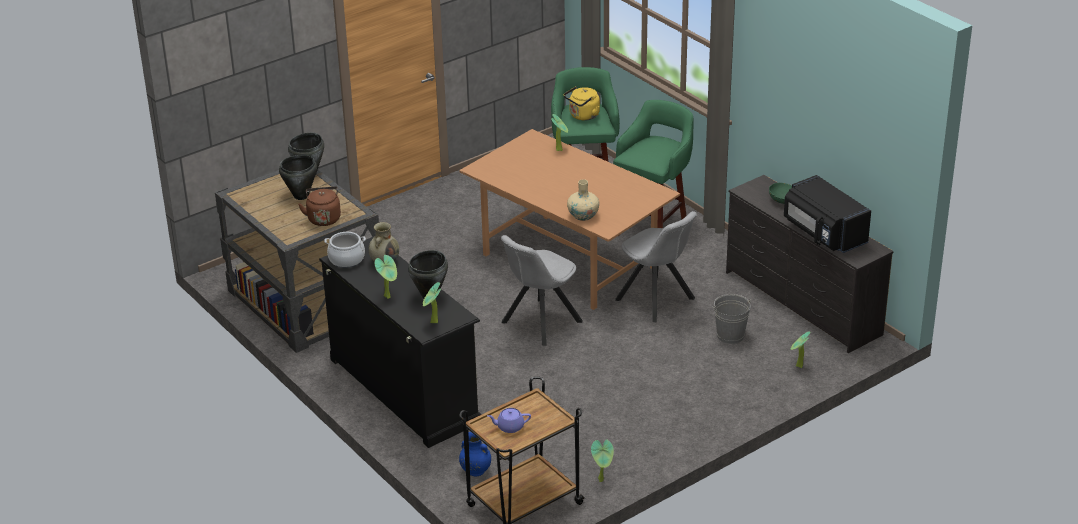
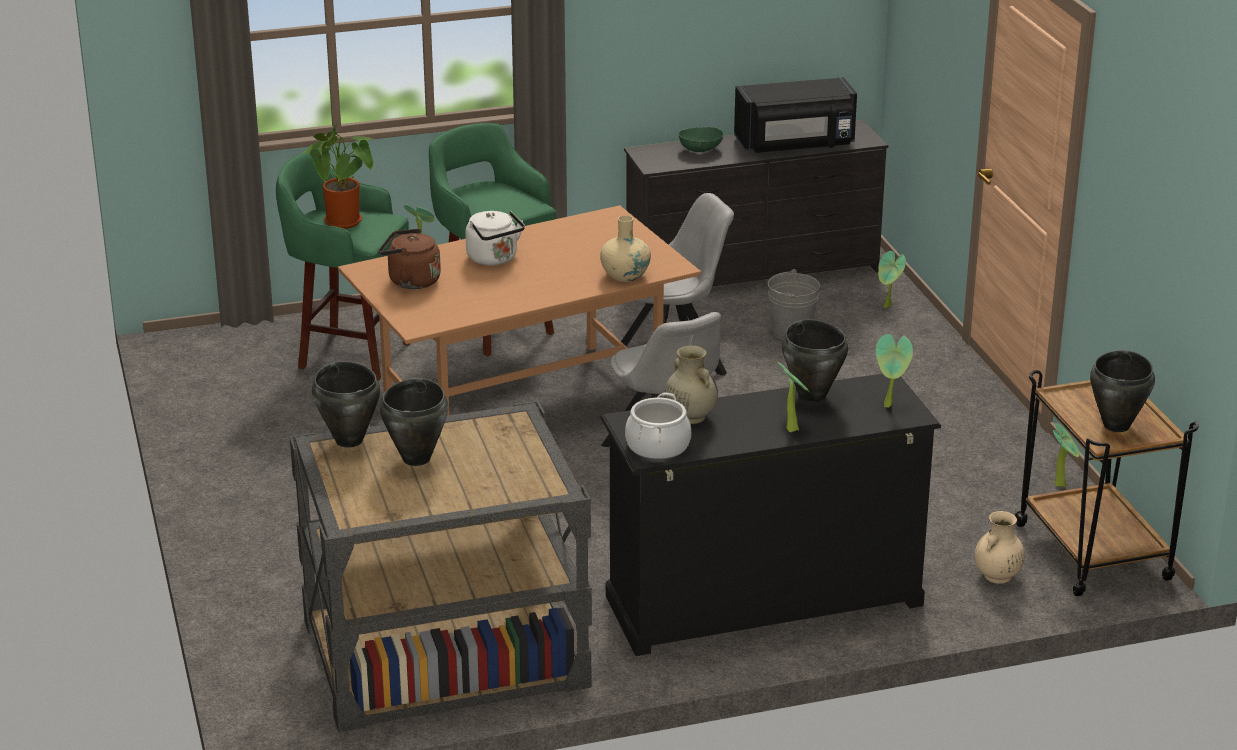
camera: 70 degrees left, 5 degrees down
brown kettle [298,186,341,226] -> brown kettle moved to [379,229,441,289]
blue vase [459,432,491,476] -> beige vase [974,511,1025,584]
purple teapot [487,408,531,433] -> black cooking pot [1090,350,1155,432]
yellow kettle [563,86,600,120] -> potted plant [302,124,374,229]
none -> white kettle [465,211,525,266]

